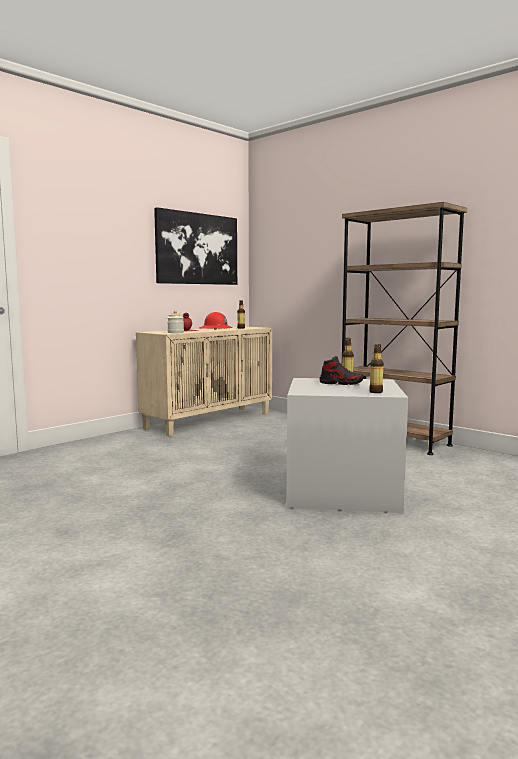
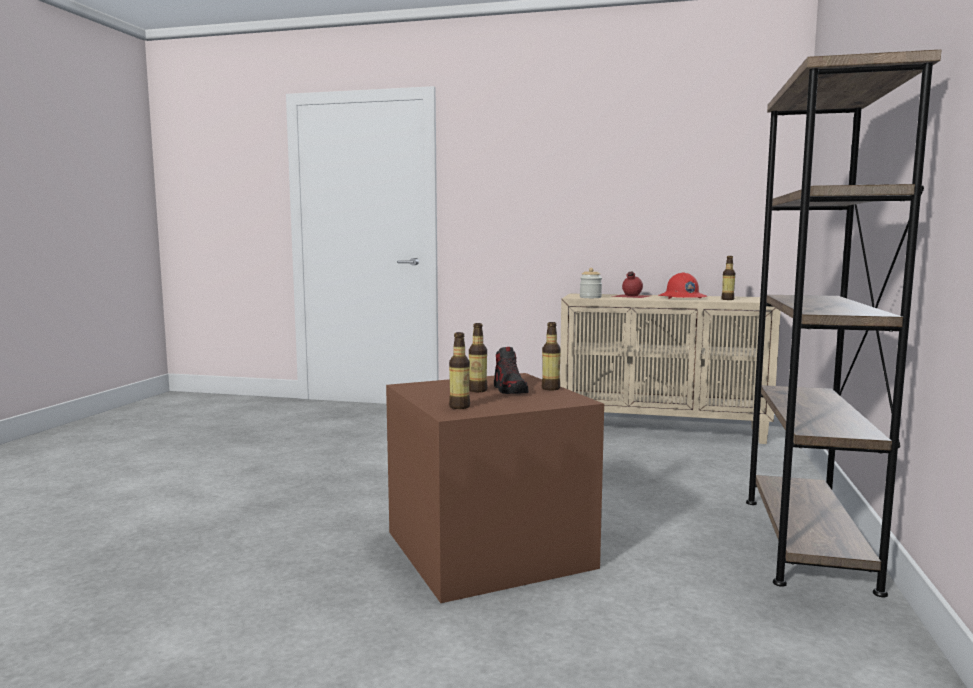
camera: 60 degrees right, 0 degrees up
picture [154,207,237,285] -> none
grey storage box [286,378,408,513] -> brown storage box [386,373,604,603]
none -> bottle [469,323,488,392]

